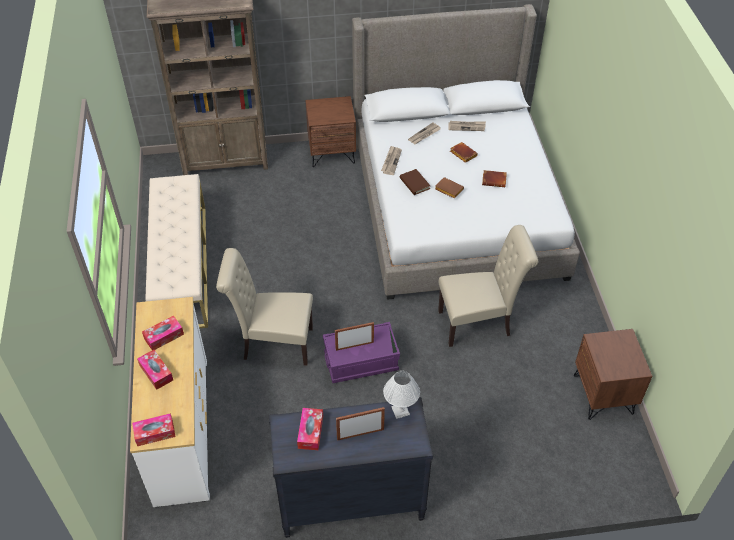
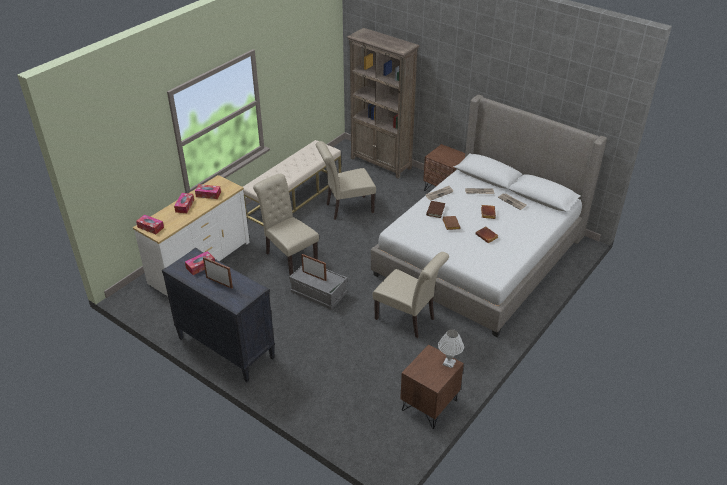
camera: 45 degrees right, 10 degrees down
purple storage box [323,322,400,383] -> grey storage box [289,265,348,310]
white table lamp [383,371,420,419] -> white table lamp moved to [438,329,464,368]
none -> beige chair [316,141,376,220]

